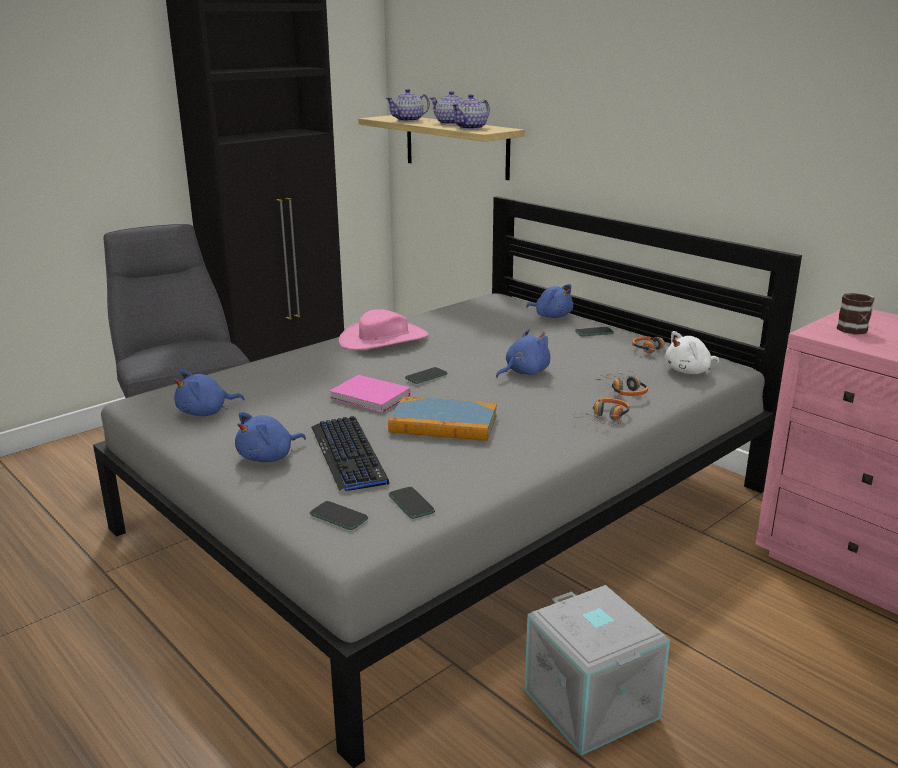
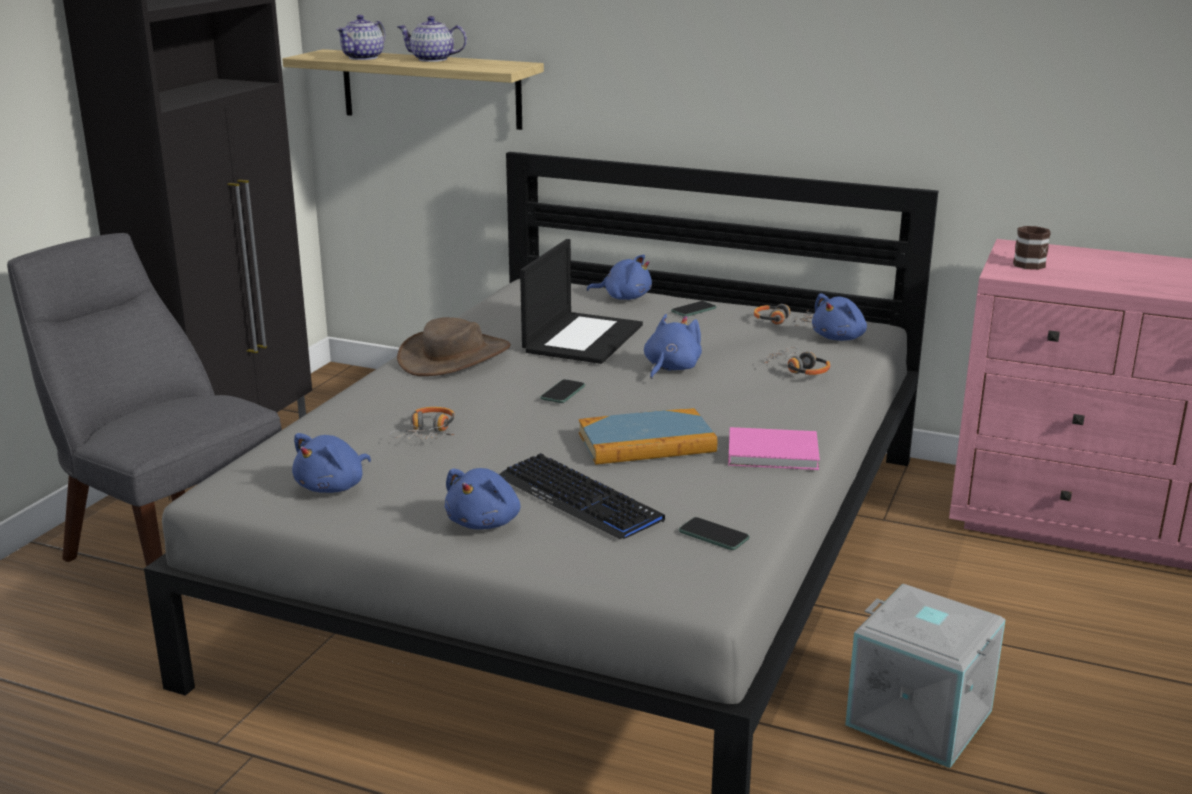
camera: 25 degrees left, 0 degrees up
phone [310,501,368,530] -> none
pink book [329,375,410,412] -> pink book moved to [728,427,820,470]
pink hat [339,309,429,350] -> brown hat [397,317,511,376]
teapot [451,94,490,130] -> none
headphones [573,398,630,425] -> headphones moved to [390,407,455,439]
white plush toy [665,331,719,374] -> blue plush toy [812,293,867,341]
none -> laptop [520,239,643,364]

